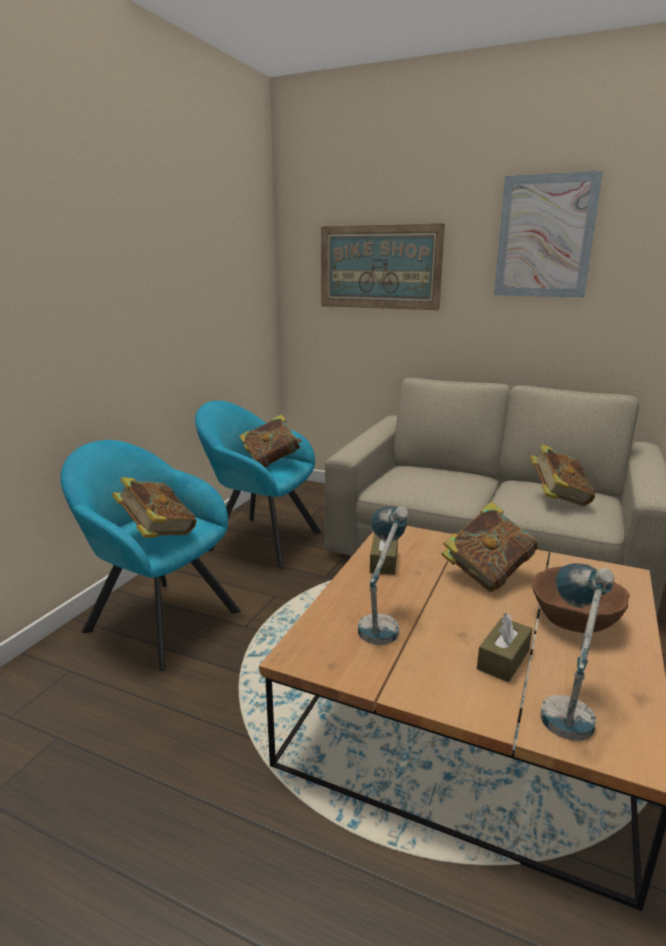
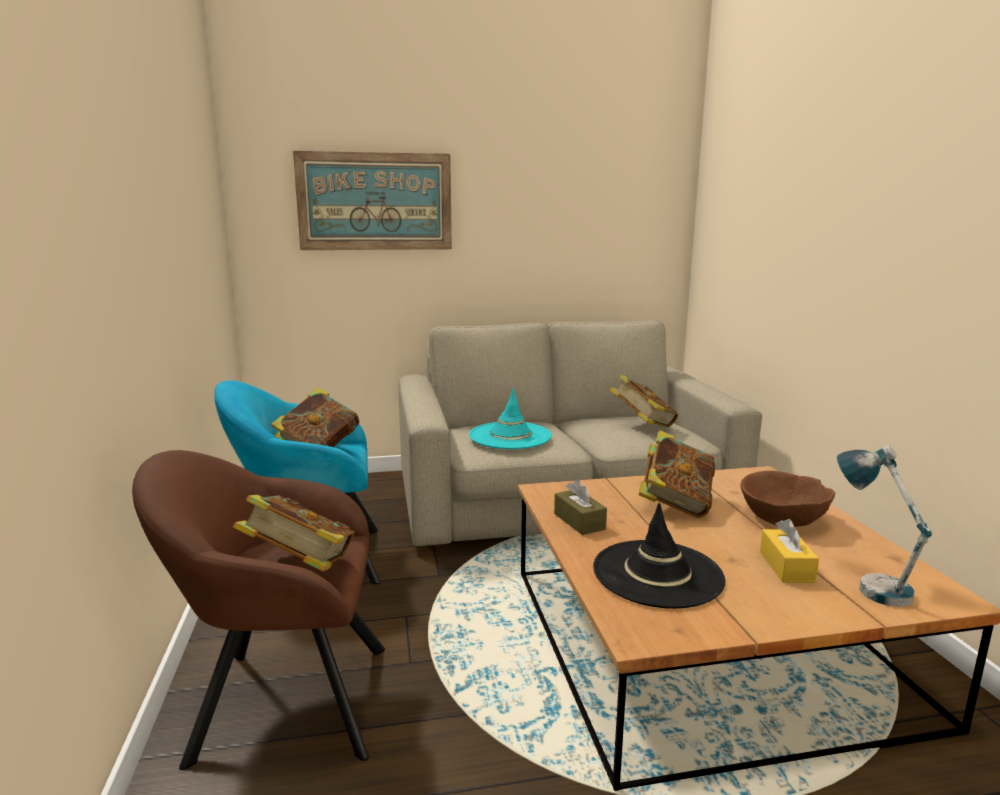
camera: 35 degrees left, 5 degrees down
turquoise armchair [60,440,241,671] -> brown armchair [132,450,385,770]
table lamp [358,506,409,645] -> black hat [593,502,725,609]
brown tissue box [477,613,533,682] -> yellow tissue box [760,519,819,583]
picture [494,171,603,297] -> none
none -> turquoise hat [469,388,552,449]

